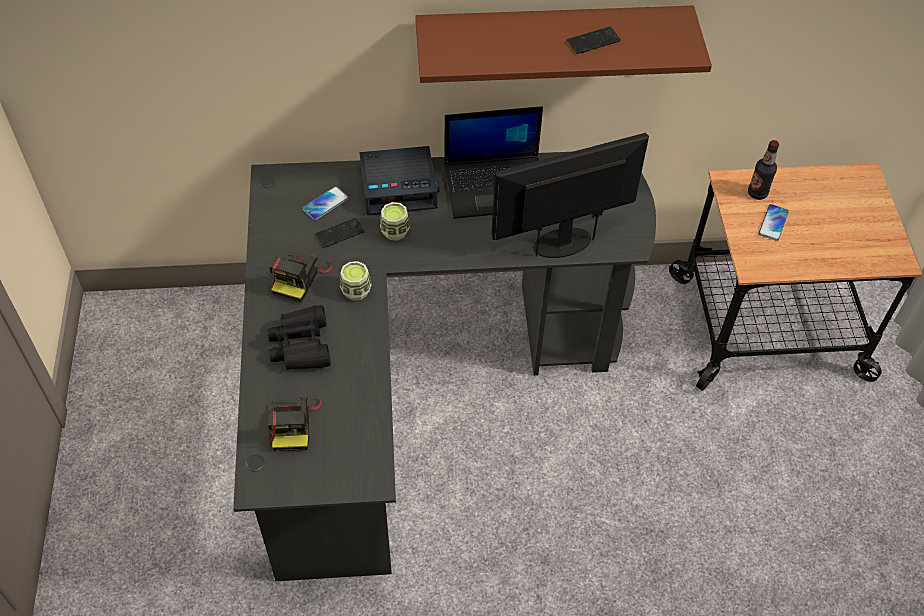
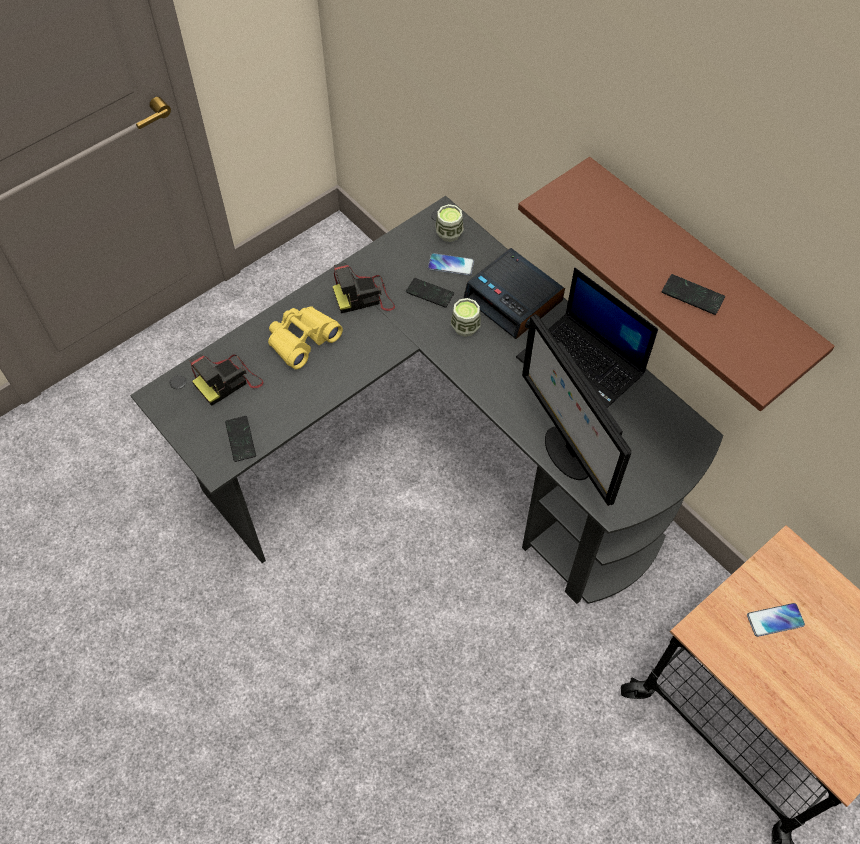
camera: 55 degrees right, 5 degrees up
black binoculars [267,305,331,370] -> yellow binoculars [268,306,343,369]
cup [340,261,372,301] -> cup moved to [435,204,464,242]
monitor [491,133,649,258] -> monitor turned 150 degrees counterclockwise [522,314,631,506]
bottle [748,140,779,200] -> none
none -> phone [225,416,256,462]

